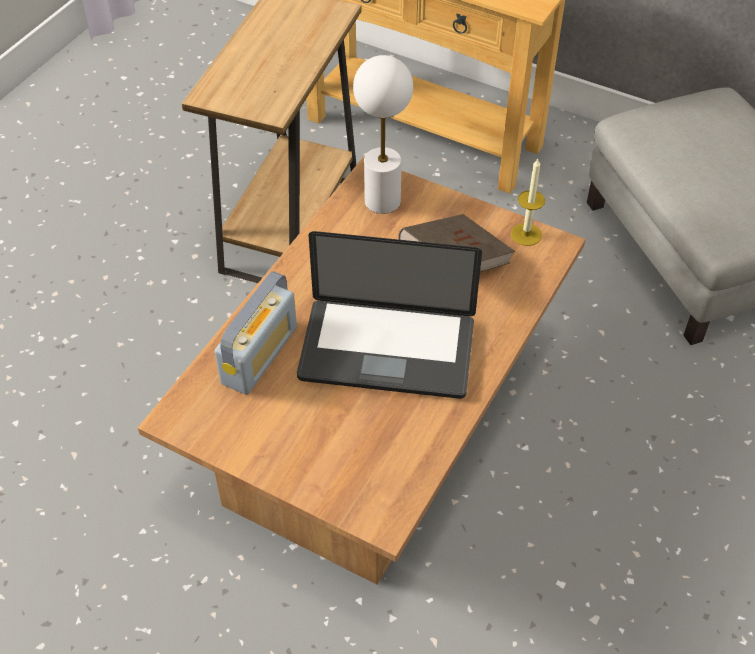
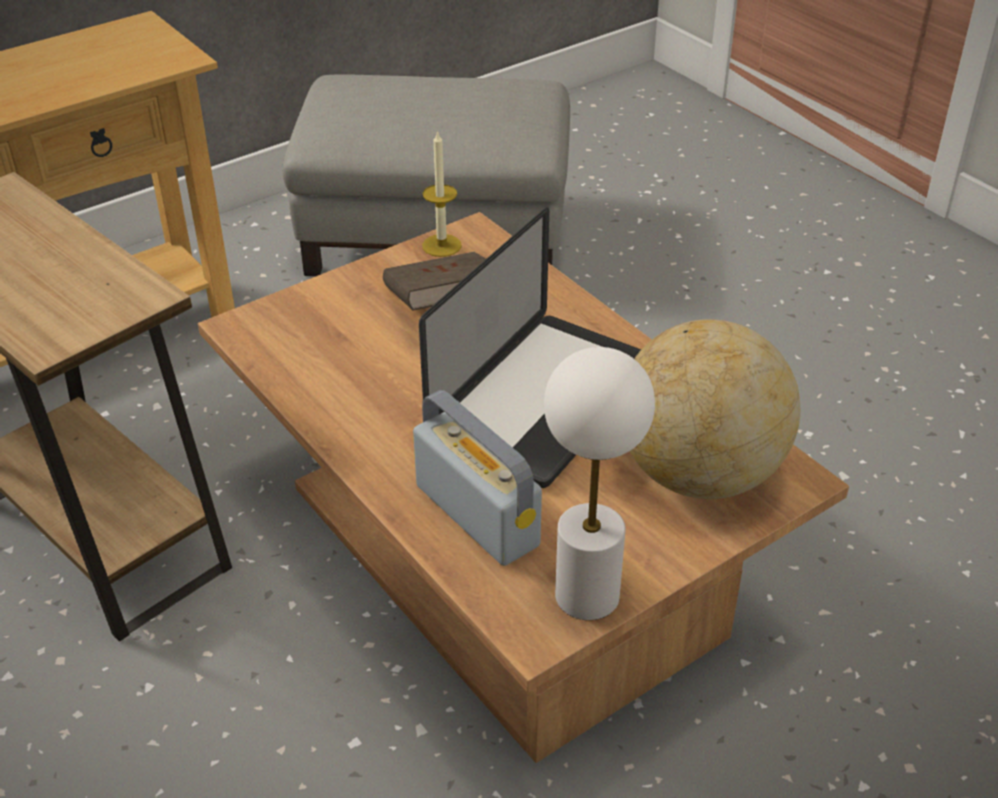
camera: 65 degrees left, 10 degrees down
white table lamp [353,55,413,214] -> white table lamp moved to [544,347,655,620]
none -> globe [629,319,800,499]

